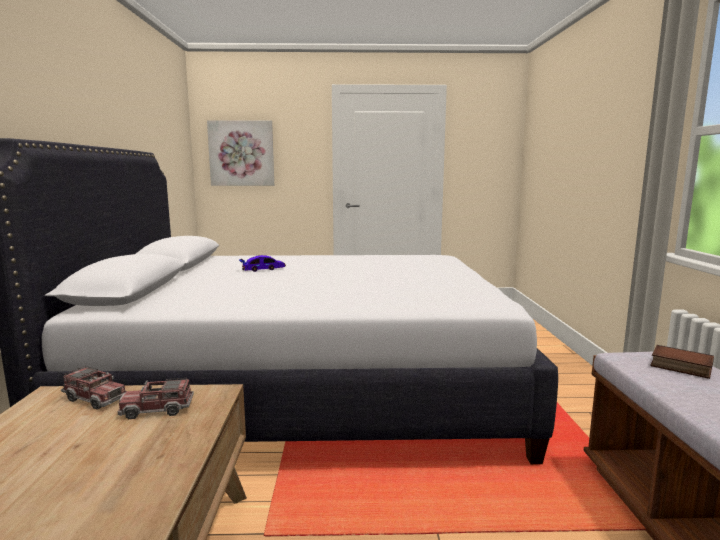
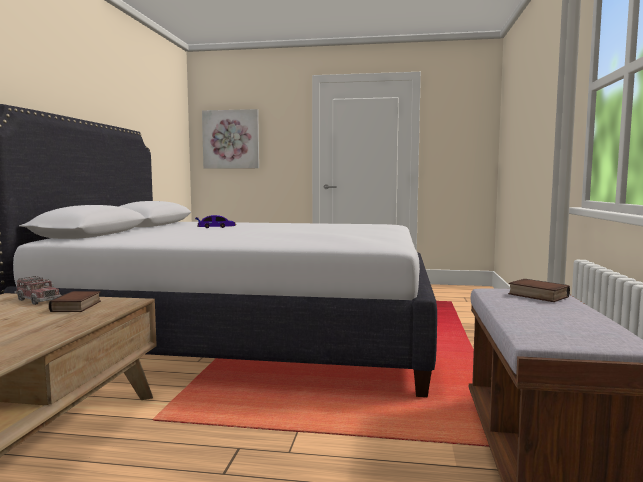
camera: 10 degrees right, 5 degrees down
toy truck [118,378,194,419] -> book [49,291,101,312]

